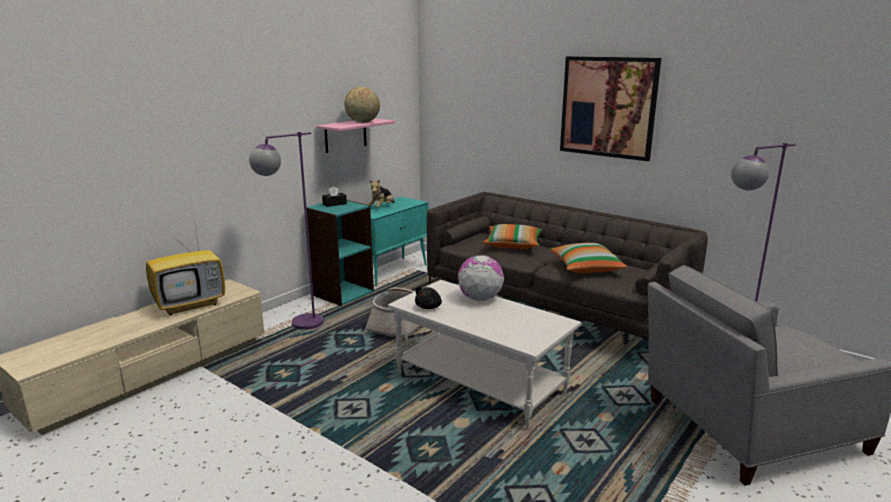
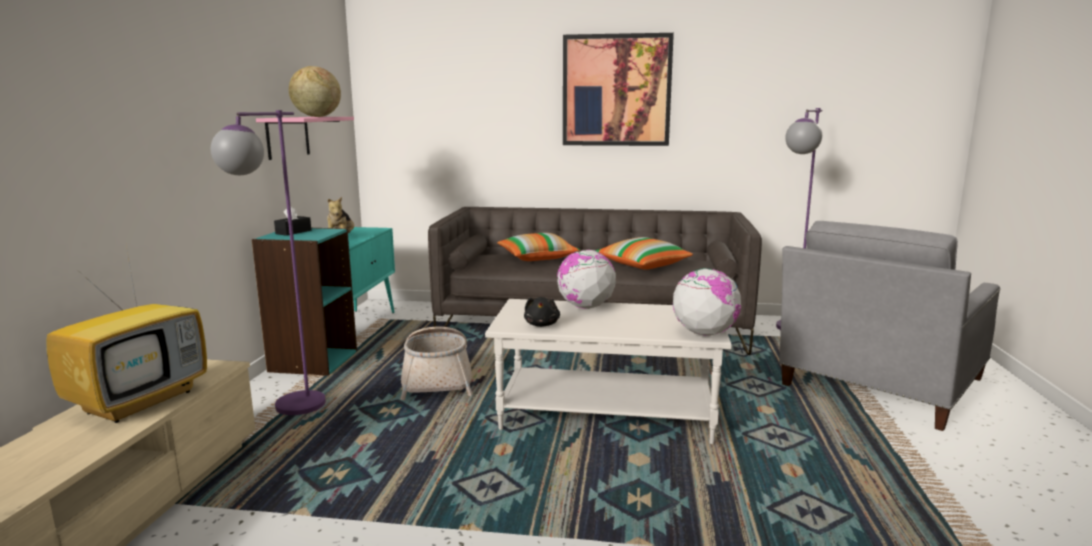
camera: 30 degrees left, 5 degrees down
none -> globe [673,268,741,336]

